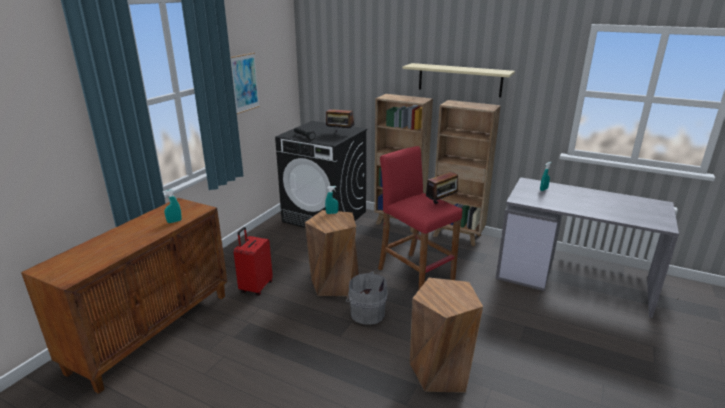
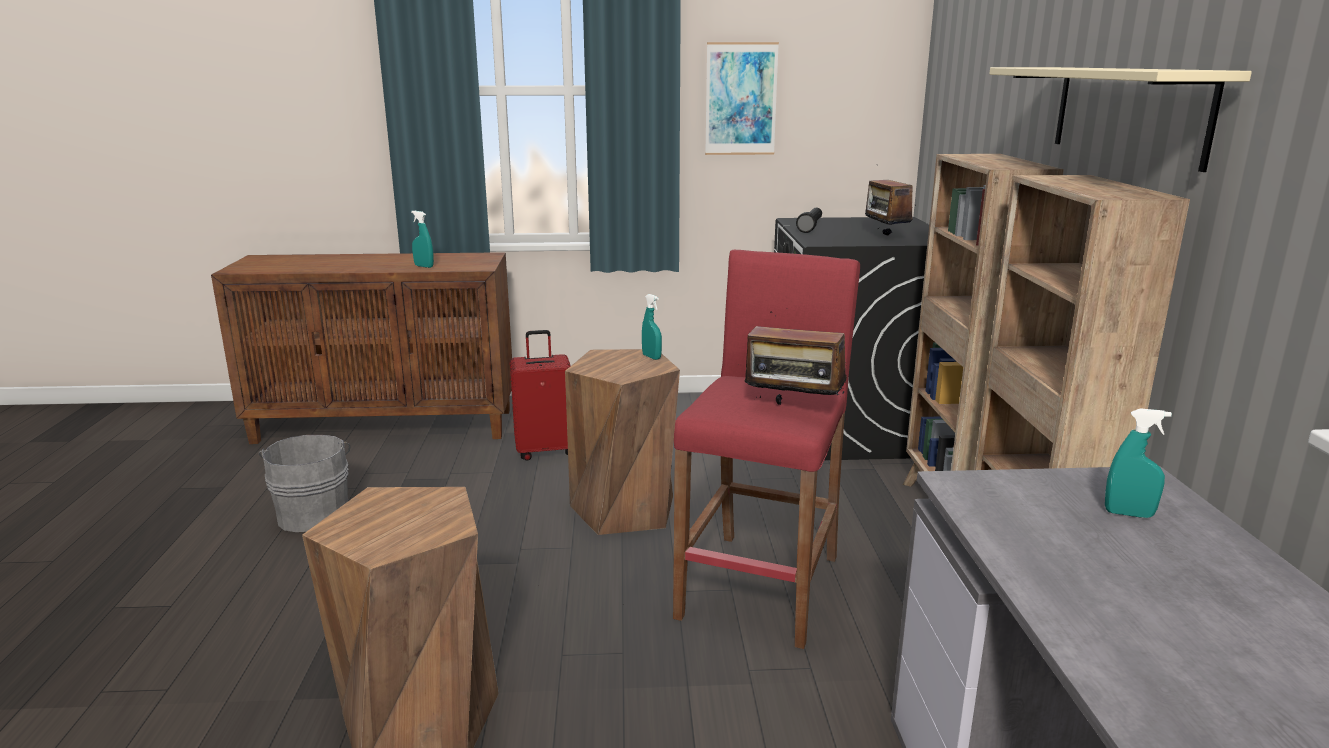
camera: 60 degrees right, 5 degrees down
grey bucket [346,271,388,325] -> grey bucket moved to [259,435,351,532]

